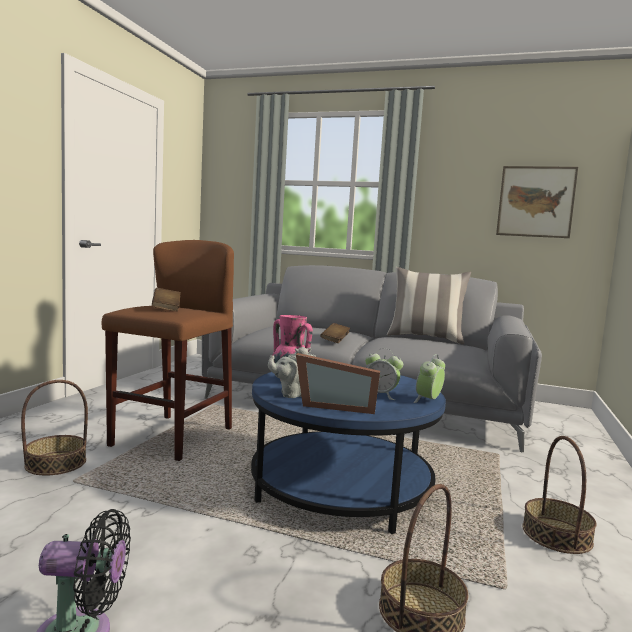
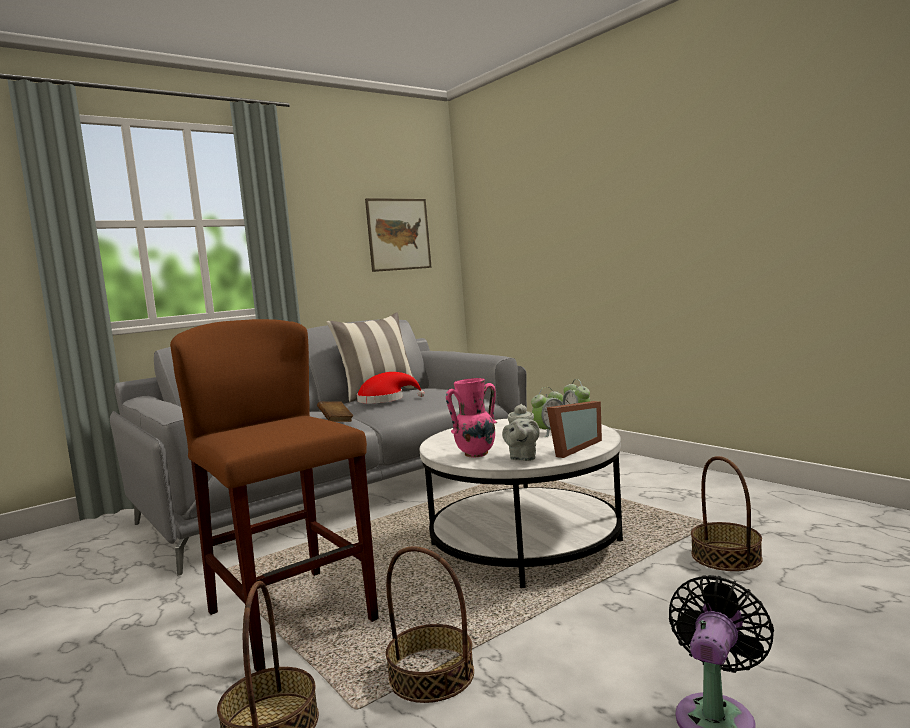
camera: 55 degrees left, 0 degrees up
brown book [152,288,181,311] -> none
blue coffee table [251,372,446,534] -> white coffee table [420,419,623,588]
basket [522,436,597,554] -> basket moved to [386,546,474,703]
none -> red hat [357,372,425,403]

